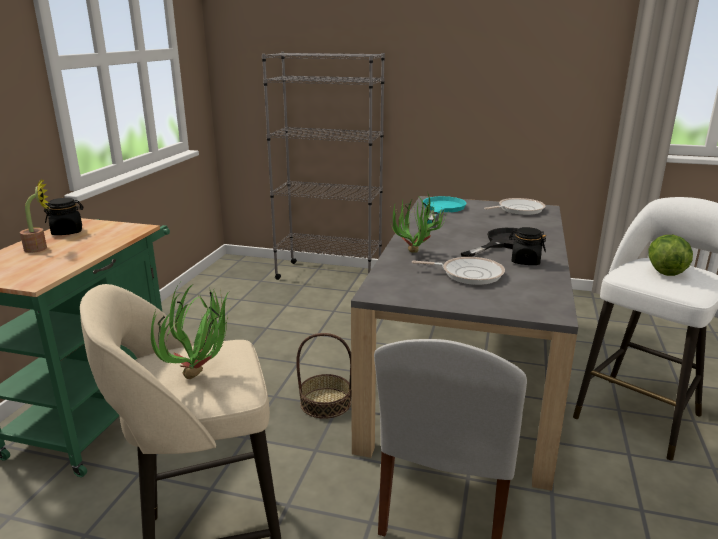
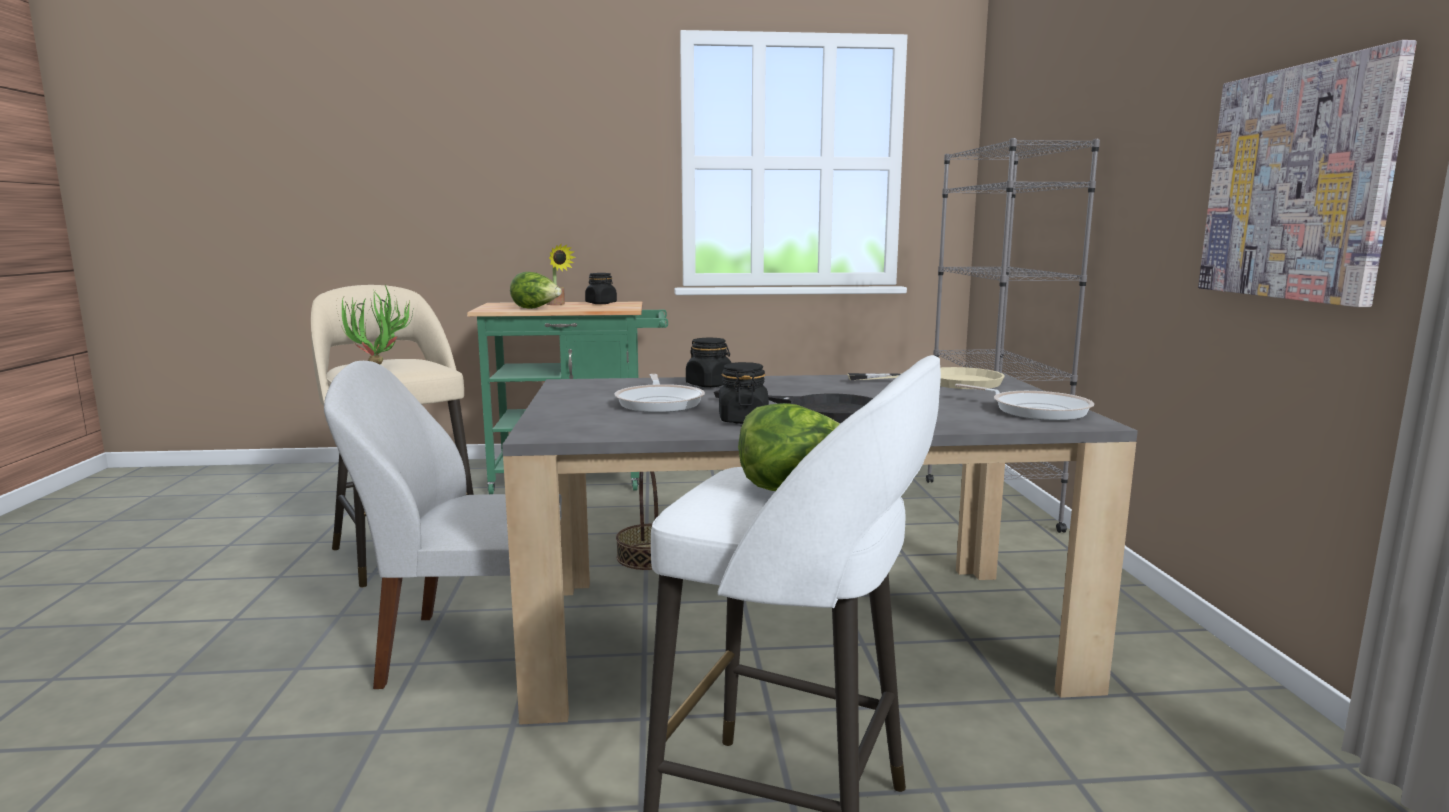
camera: 70 degrees right, 10 degrees down
potted plant [389,194,446,253] -> black jar [686,338,732,387]
turquoise frying pan [423,196,467,224] -> beige frying pan [847,367,1005,389]
none -> lettuce [510,272,562,309]
none -> picture [1198,40,1417,307]

